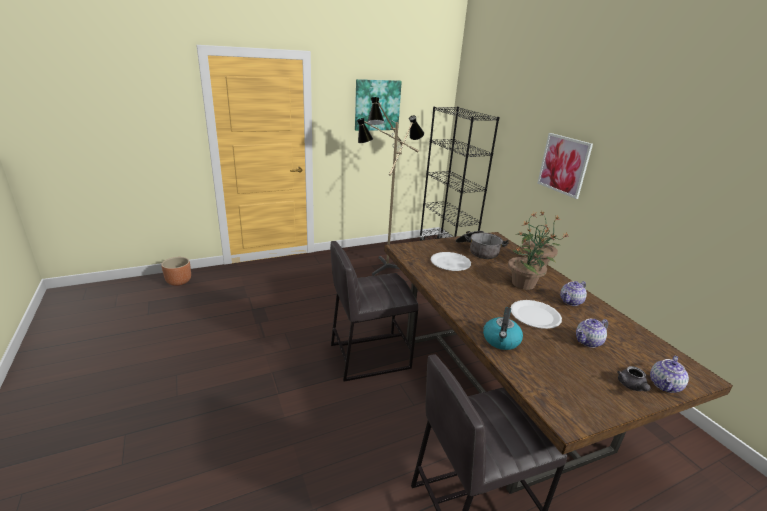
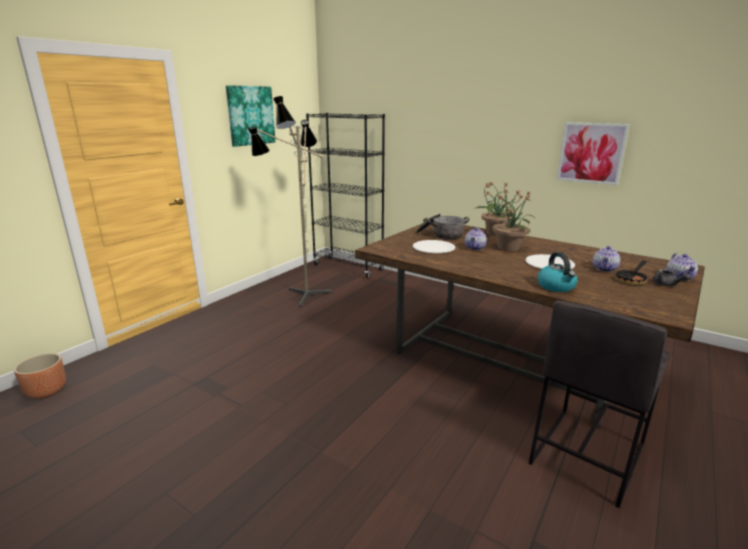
camera: 30 degrees left, 5 degrees down
grey stool [330,241,418,382] -> none
picture [537,133,593,199] -> picture moved to [557,122,630,185]
teapot [560,281,587,306] -> teapot moved to [465,228,487,250]
none -> frying pan [615,260,648,285]

